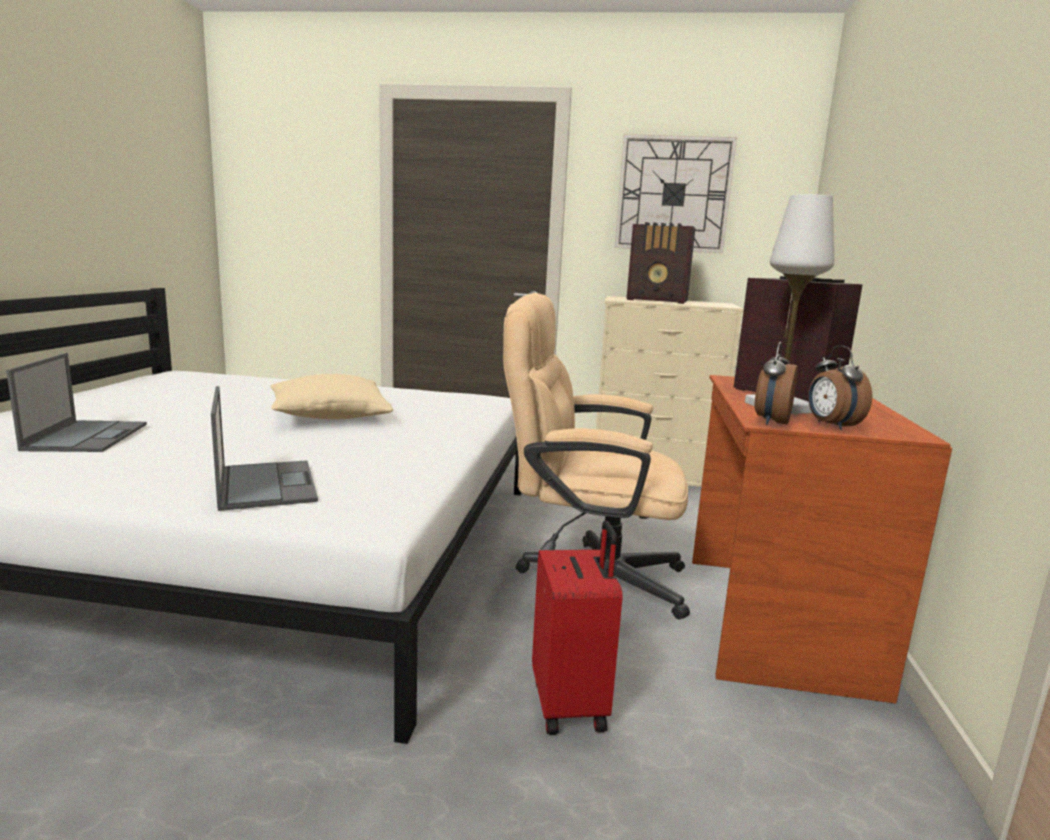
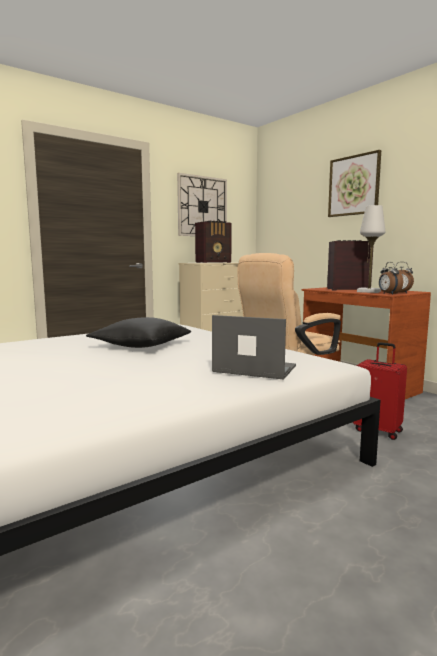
camera: 45 degrees left, 5 degrees down
laptop [6,353,147,452] -> none
beige pillow [270,374,393,419] -> black pillow [86,317,191,348]
none -> picture [328,150,381,217]

